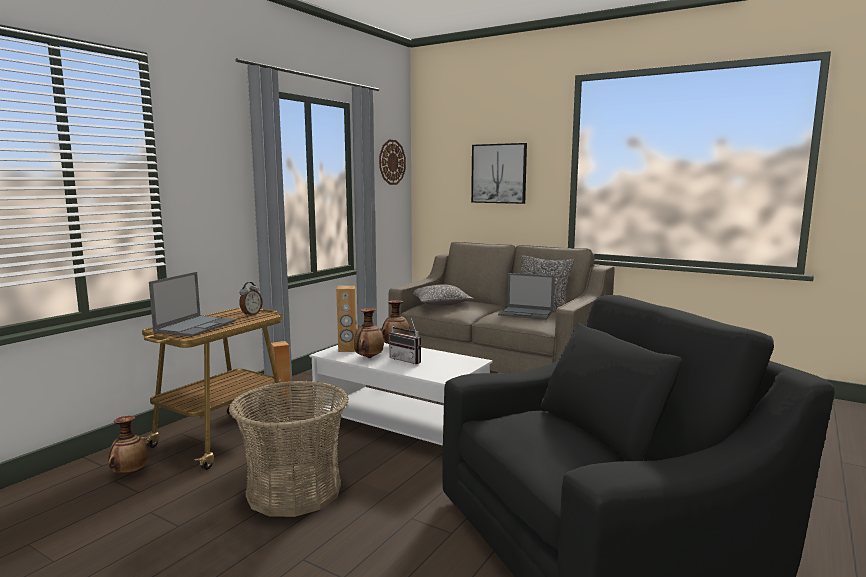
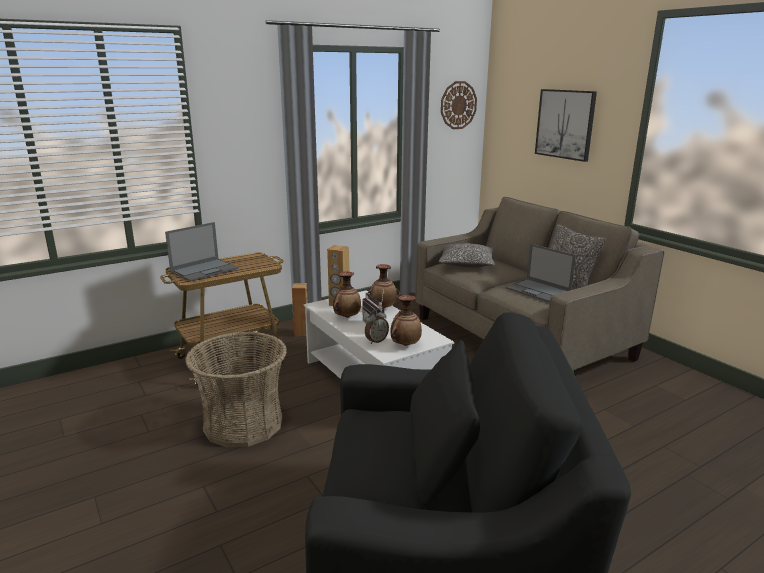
camera: 25 degrees right, 10 degrees up
vase [108,416,148,474] -> vase moved to [390,295,422,346]
alarm clock [239,282,262,316] -> alarm clock moved to [365,309,389,344]

